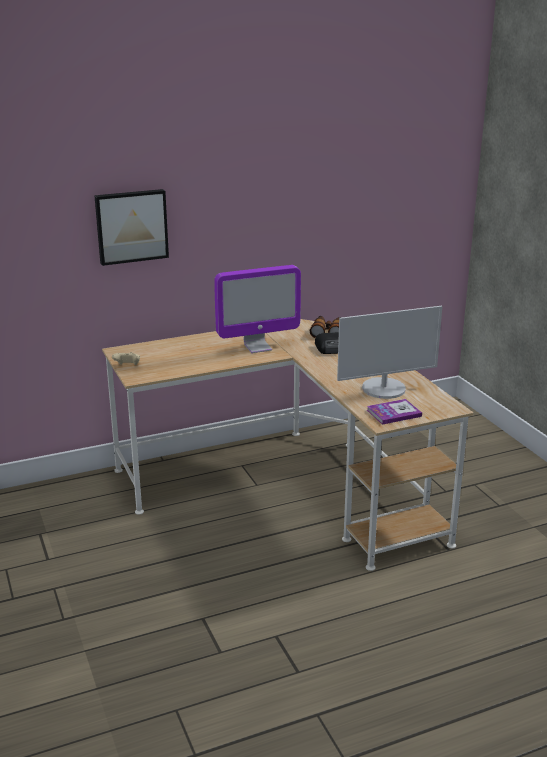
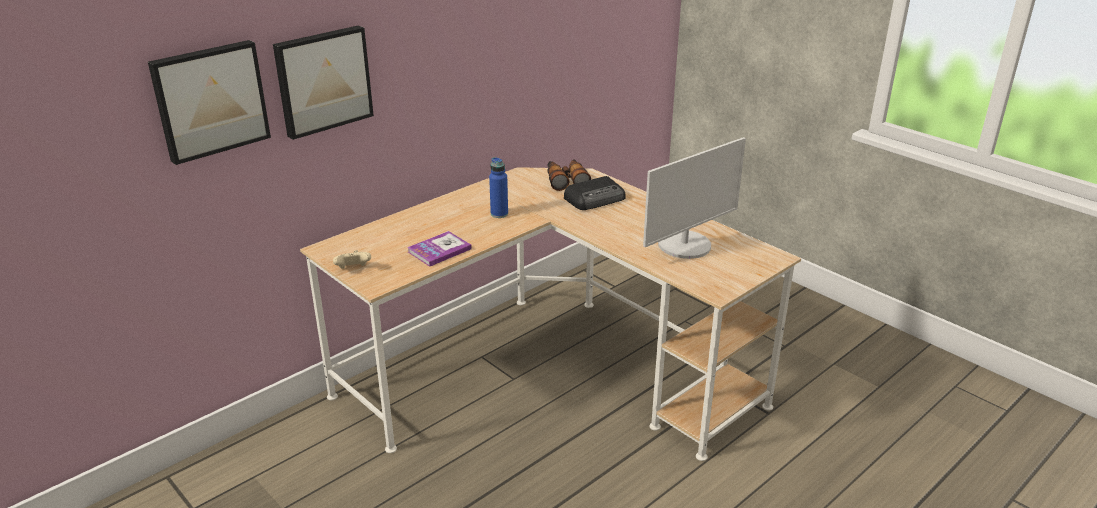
camera: 20 degrees left, 5 degrees up
monitor [214,265,301,353] -> blue bottle [489,157,508,218]
book [367,399,422,425] -> book moved to [407,231,472,267]
none -> picture [148,40,271,165]

